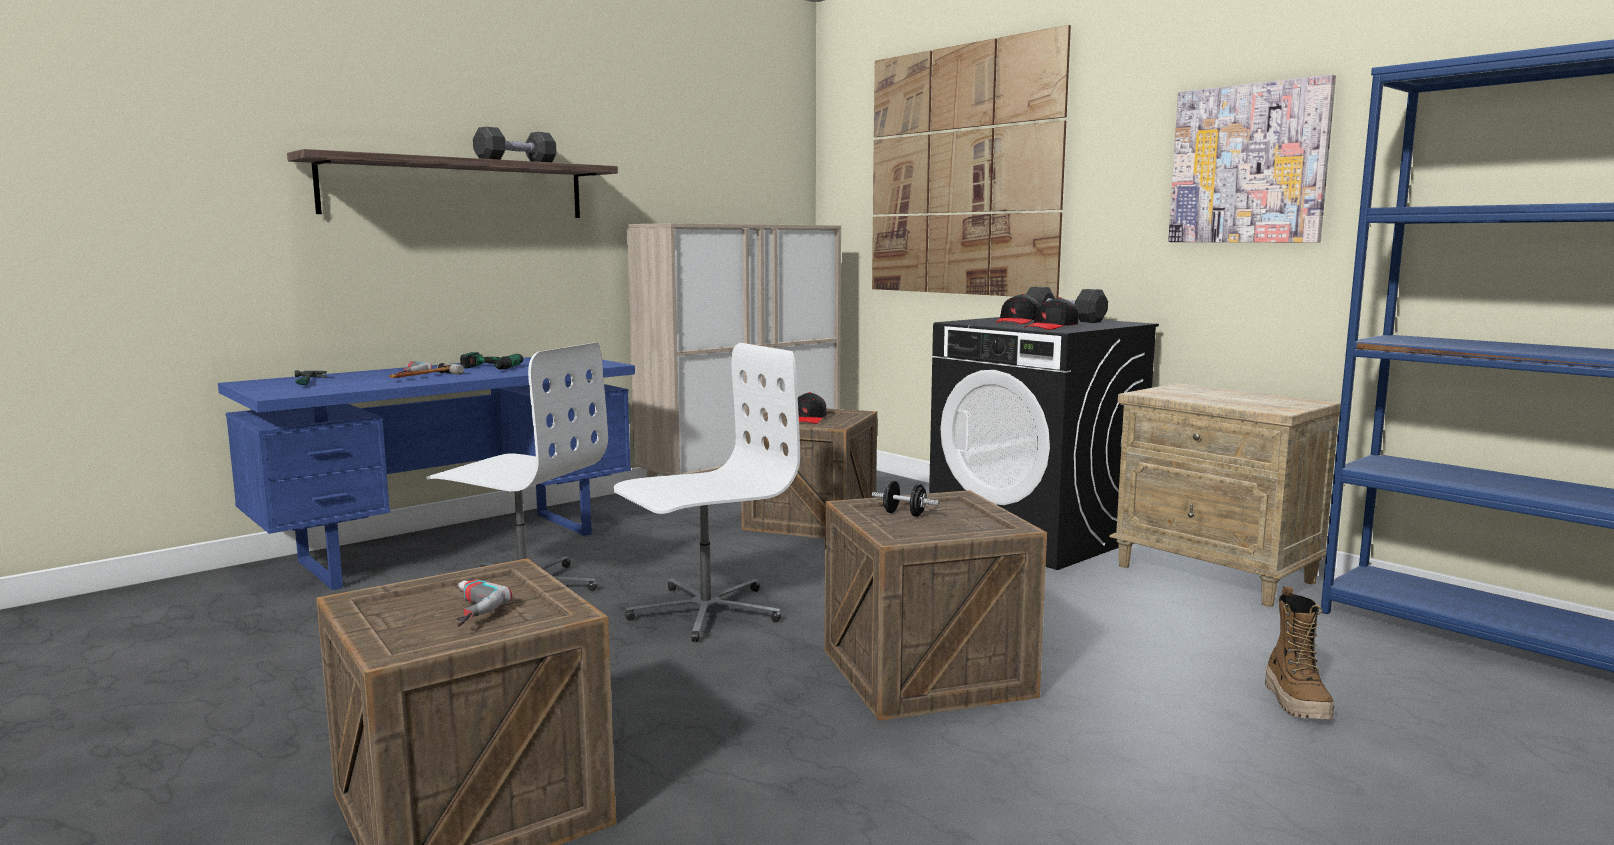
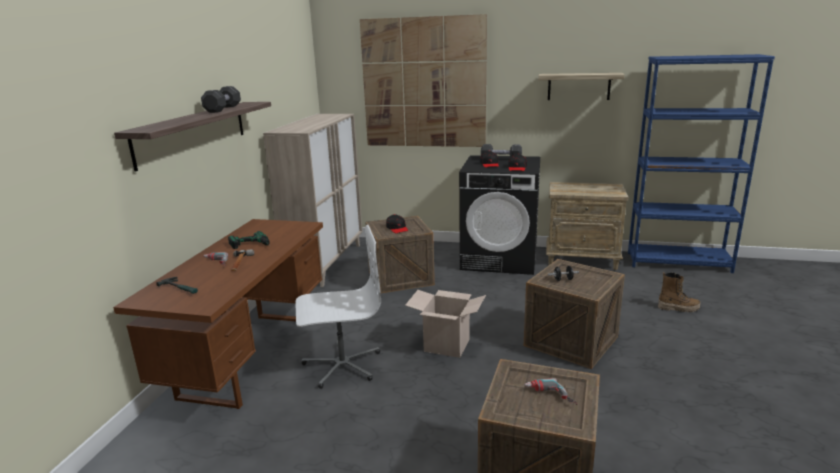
camera: 35 degrees left, 10 degrees up
blue desk [218,357,635,590] -> brown desk [113,219,323,409]
white office chair [613,343,800,642] -> cardboard box [405,290,486,358]
picture [1168,74,1336,242] -> shelf [538,73,625,100]
boot [1265,587,1334,719] -> boot turned 45 degrees counterclockwise [658,272,700,312]

